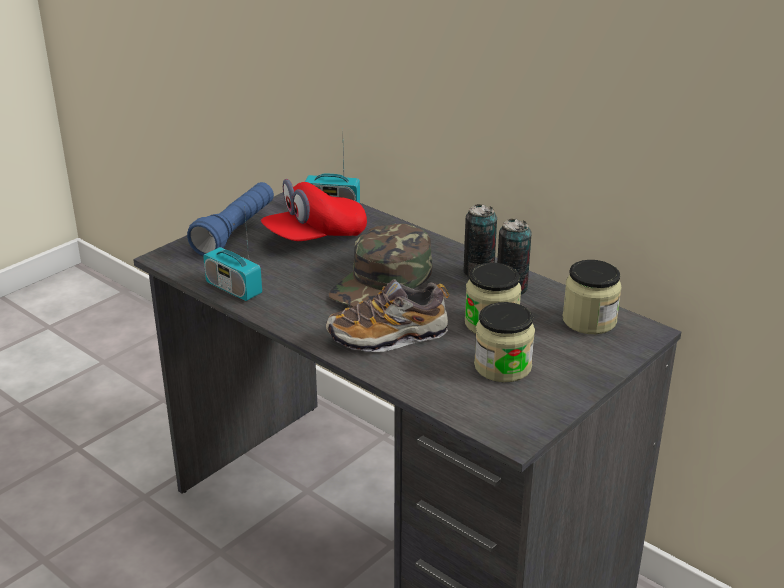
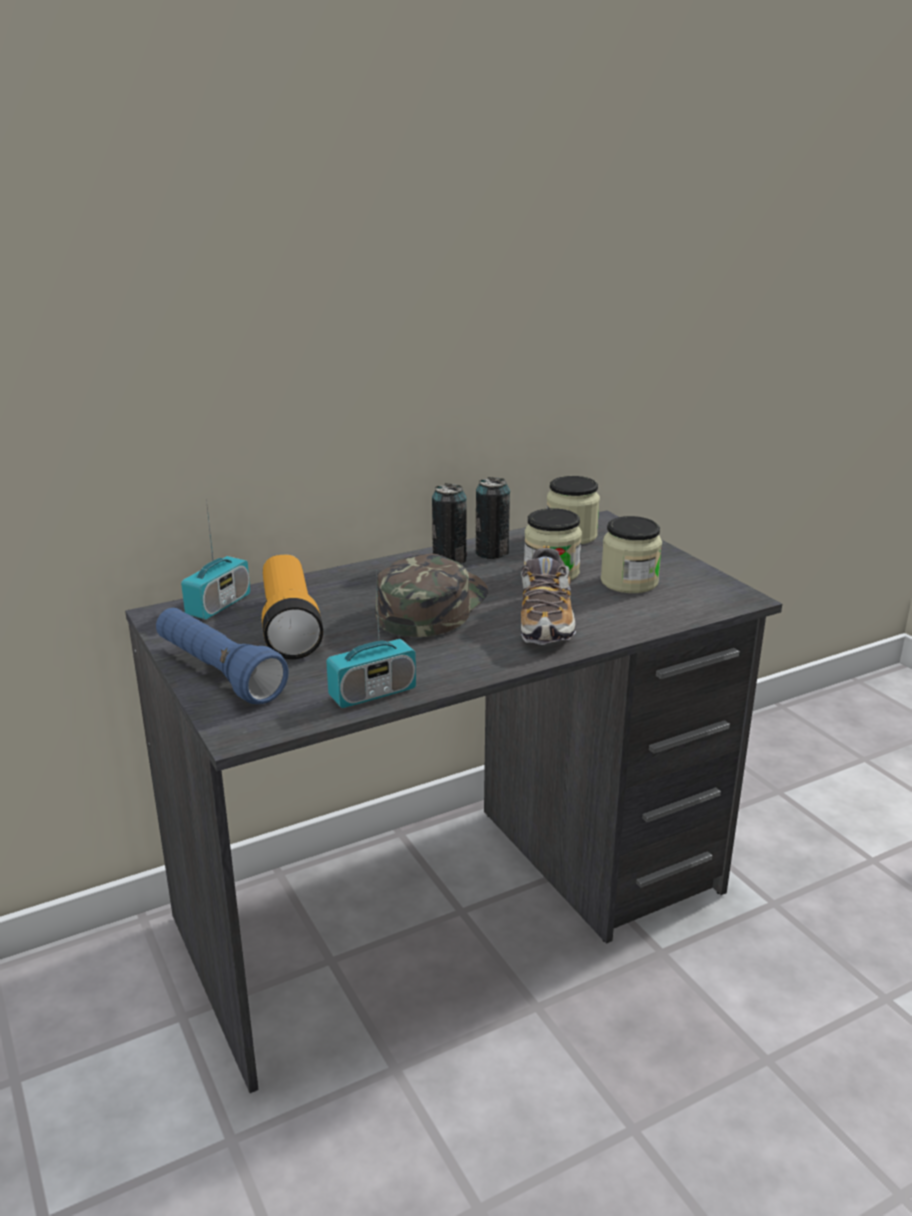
camera: 70 degrees left, 5 degrees down
red cap [261,179,367,241] -> flashlight [262,555,323,659]
green cap [329,224,432,307] -> green cap turned 120 degrees counterclockwise [375,554,488,637]

